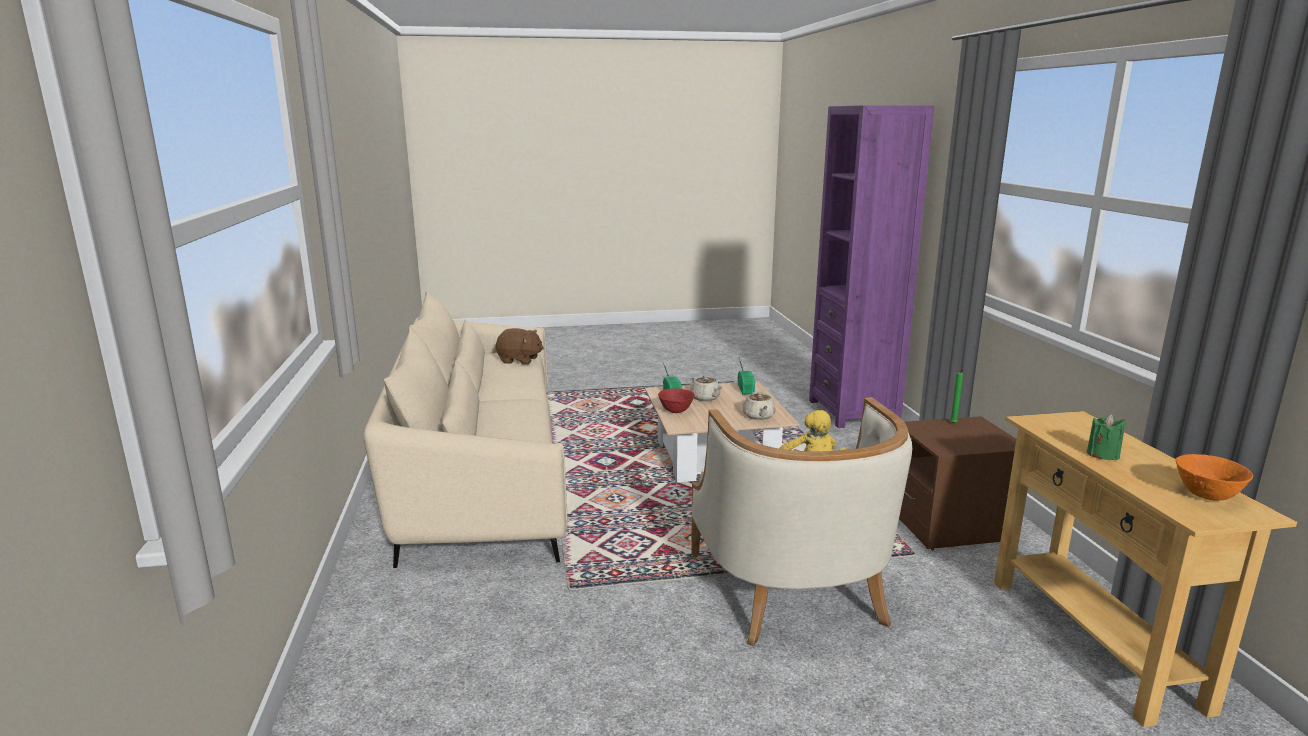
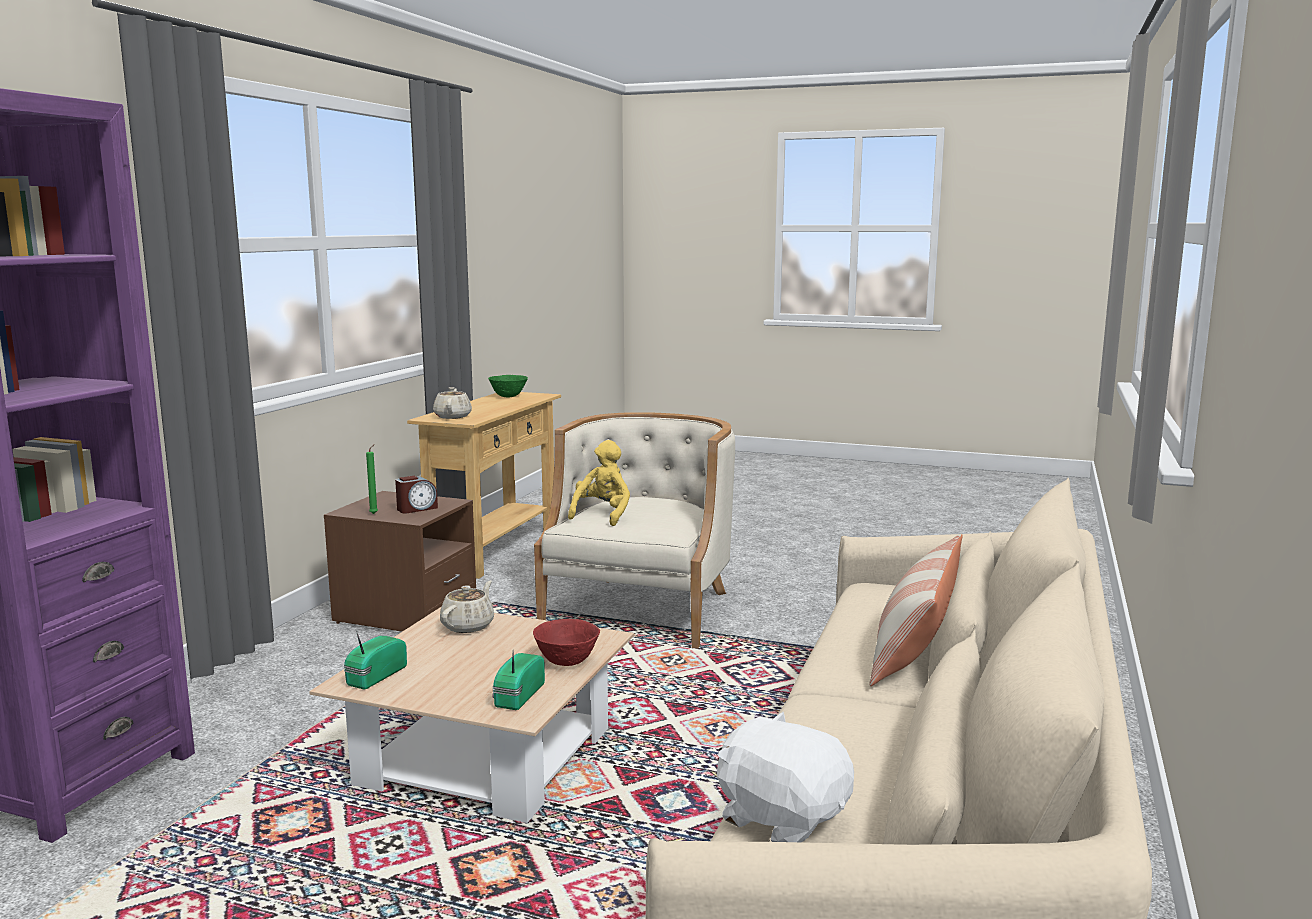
camera: 150 degrees left, 5 degrees down
brown plush toy [496,328,544,365] -> white plush toy [717,712,854,842]
beige teapot [690,375,722,401] -> beige teapot moved to [433,387,472,419]
green candle [1087,414,1126,460] -> none
orange bowl [1175,454,1253,500] -> green bowl [488,375,528,397]
none -> alarm clock [395,476,438,513]
none -> pillow [870,533,962,686]

